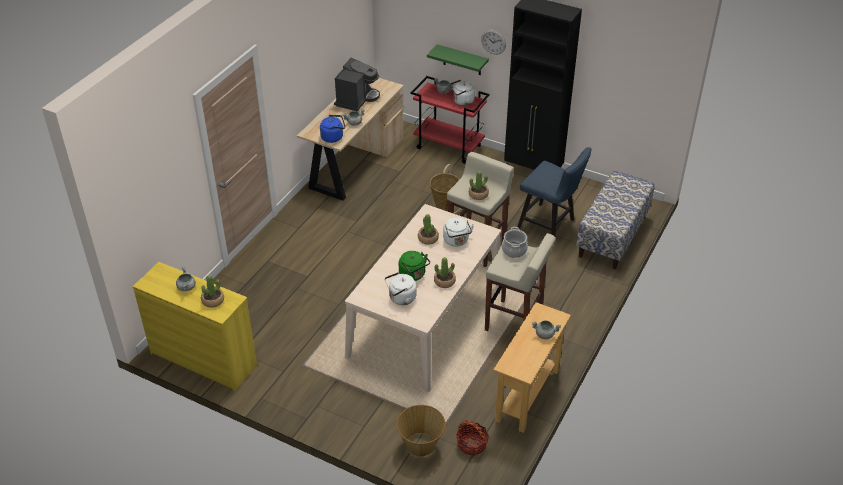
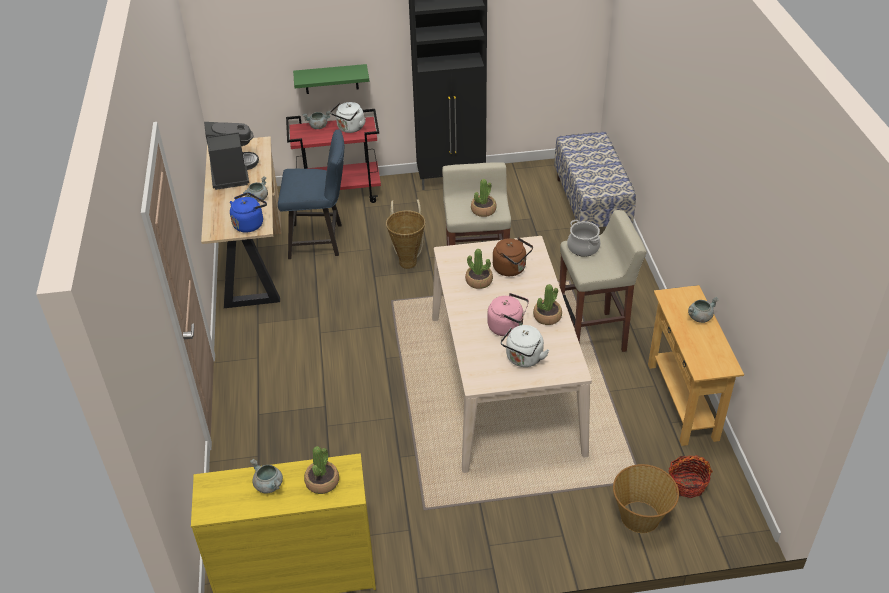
camera: 35 degrees left, 0 degrees up
green kettle [399,251,430,281] -> pink kettle [487,293,529,336]
white kettle [443,217,474,247] -> brown kettle [493,237,533,276]
wall clock [481,30,506,55] -> none
blue chair [518,147,592,236] -> blue chair moved to [278,129,344,259]

